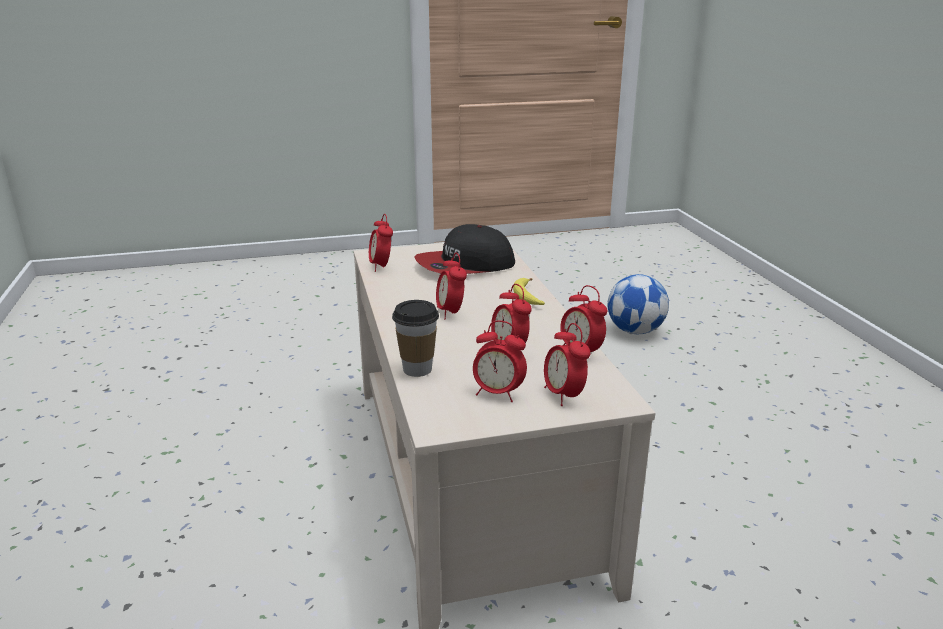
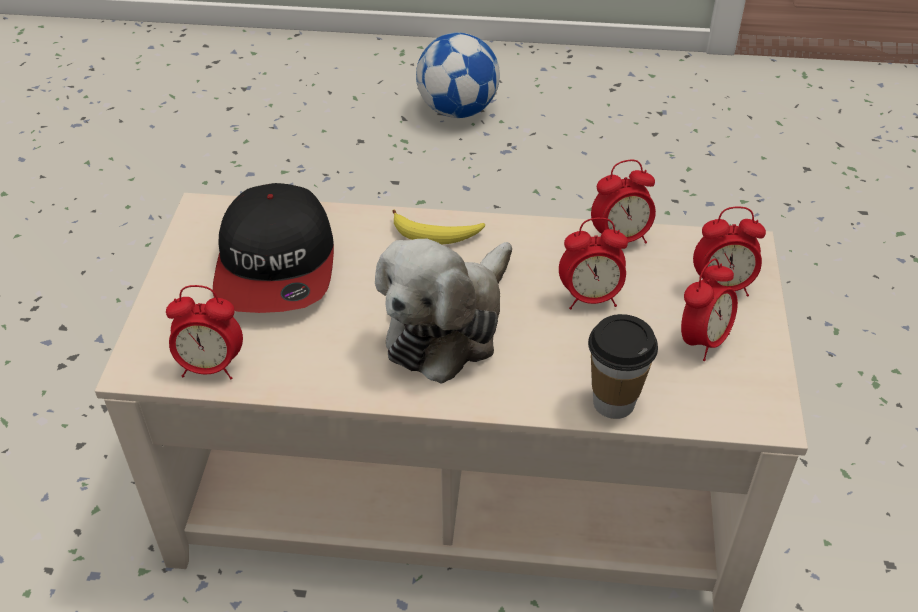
camera: 70 degrees left, 20 degrees up
alarm clock [436,253,467,320] -> plush toy [375,239,512,384]
football [608,274,669,334] -> football moved to [416,32,500,118]

